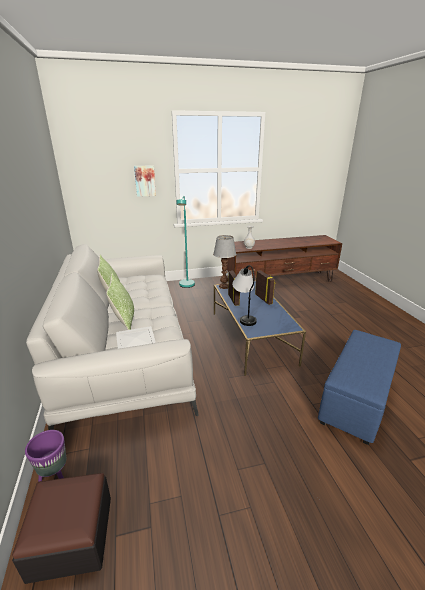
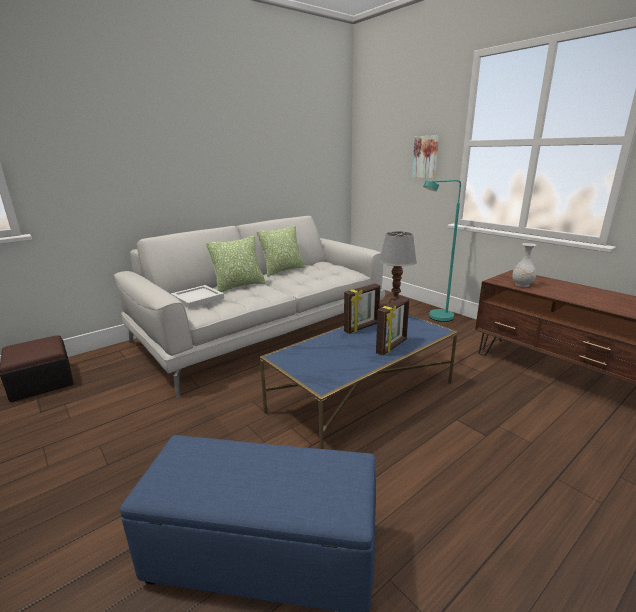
camera: 65 degrees right, 5 degrees down
purple planter [25,430,66,482] -> none
table lamp [232,265,257,326] -> none

